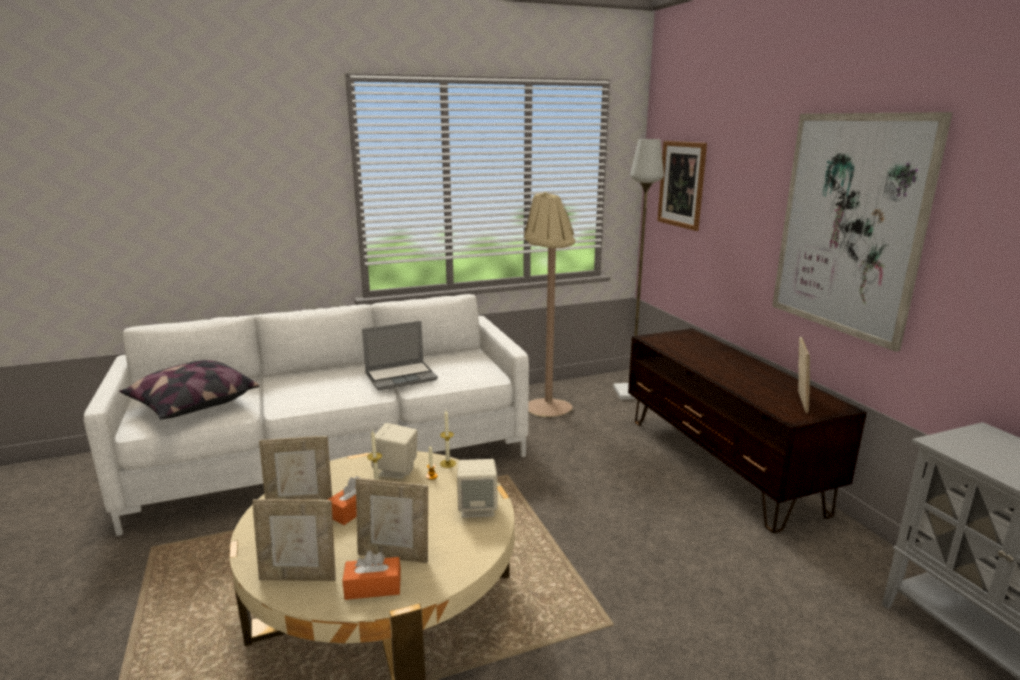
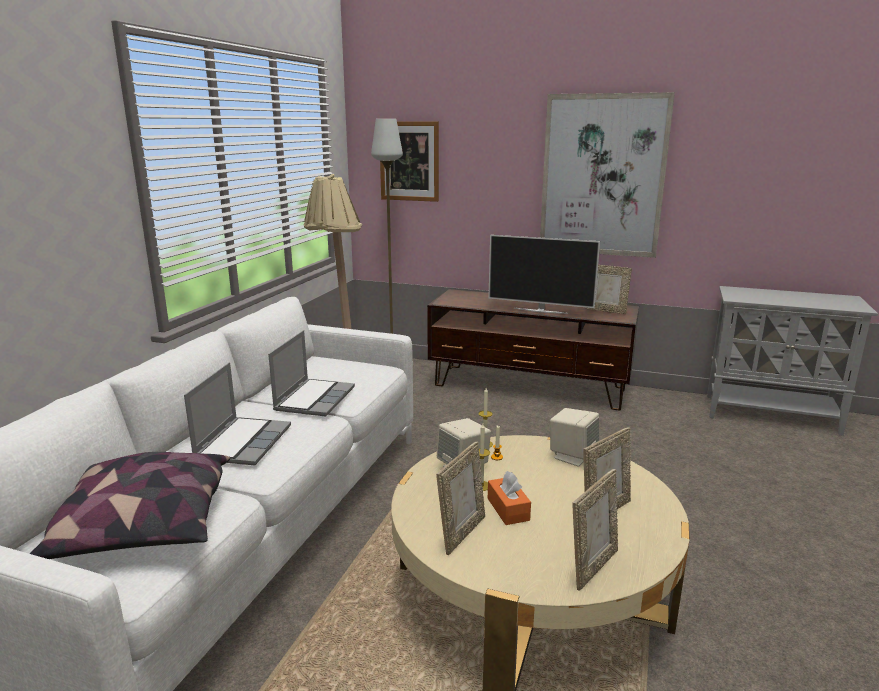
camera: 50 degrees left, 0 degrees up
orange tissue box [342,551,401,600] -> none
picture frame [798,337,810,413] -> picture frame turned 150 degrees clockwise [585,265,632,314]
none -> laptop [184,362,291,466]
none -> television [488,235,600,314]

